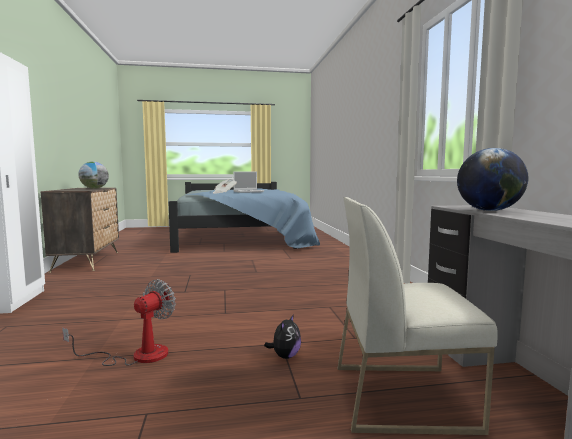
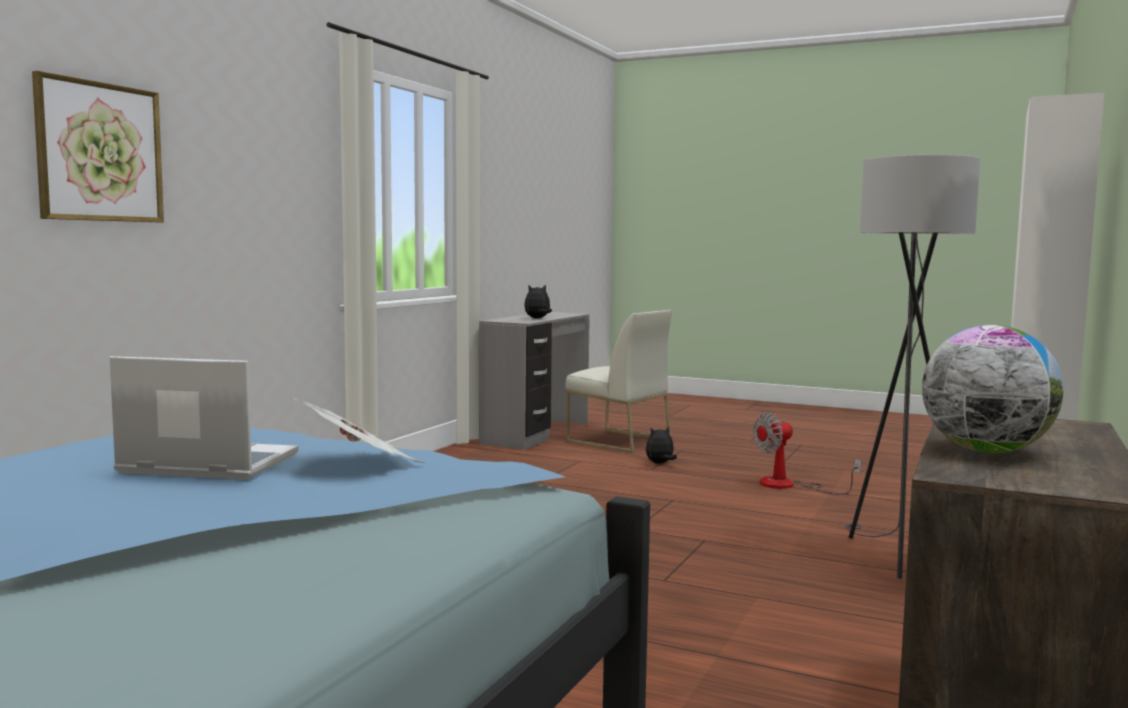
camera: 145 degrees left, 0 degrees up
globe [457,148,529,211] -> plush toy [524,285,552,319]
none -> picture [32,71,164,222]
none -> grey floor lamp [846,155,980,579]

